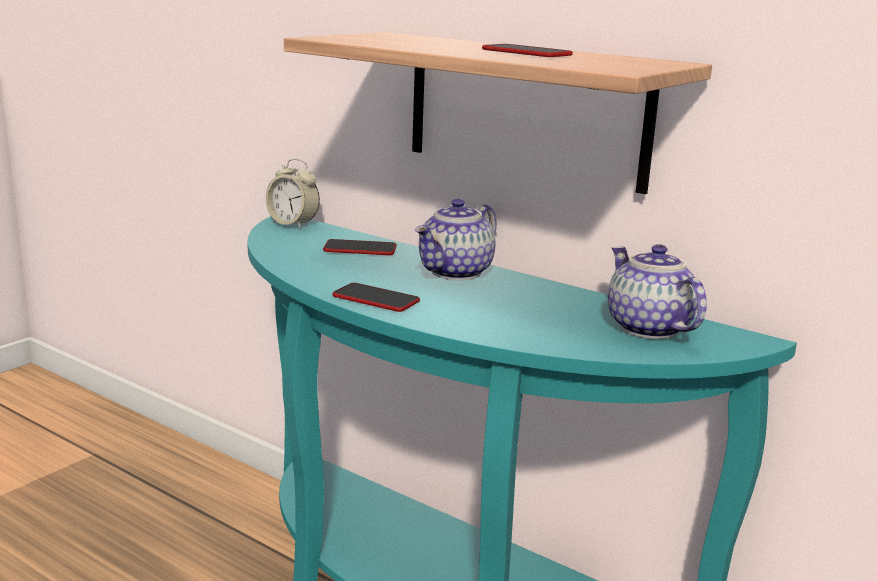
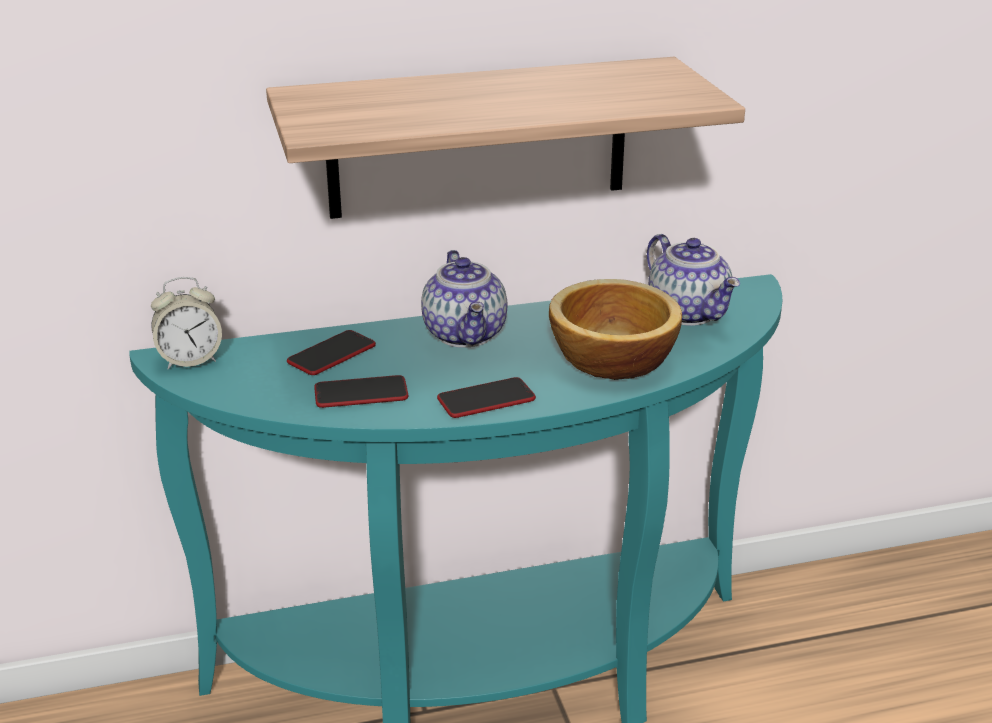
camera: 50 degrees left, 10 degrees up
phone [482,44,573,57] -> phone moved to [314,375,409,408]
teapot [608,244,706,339] -> teapot turned 135 degrees counterclockwise [647,234,740,326]
none -> bowl [549,279,682,380]

